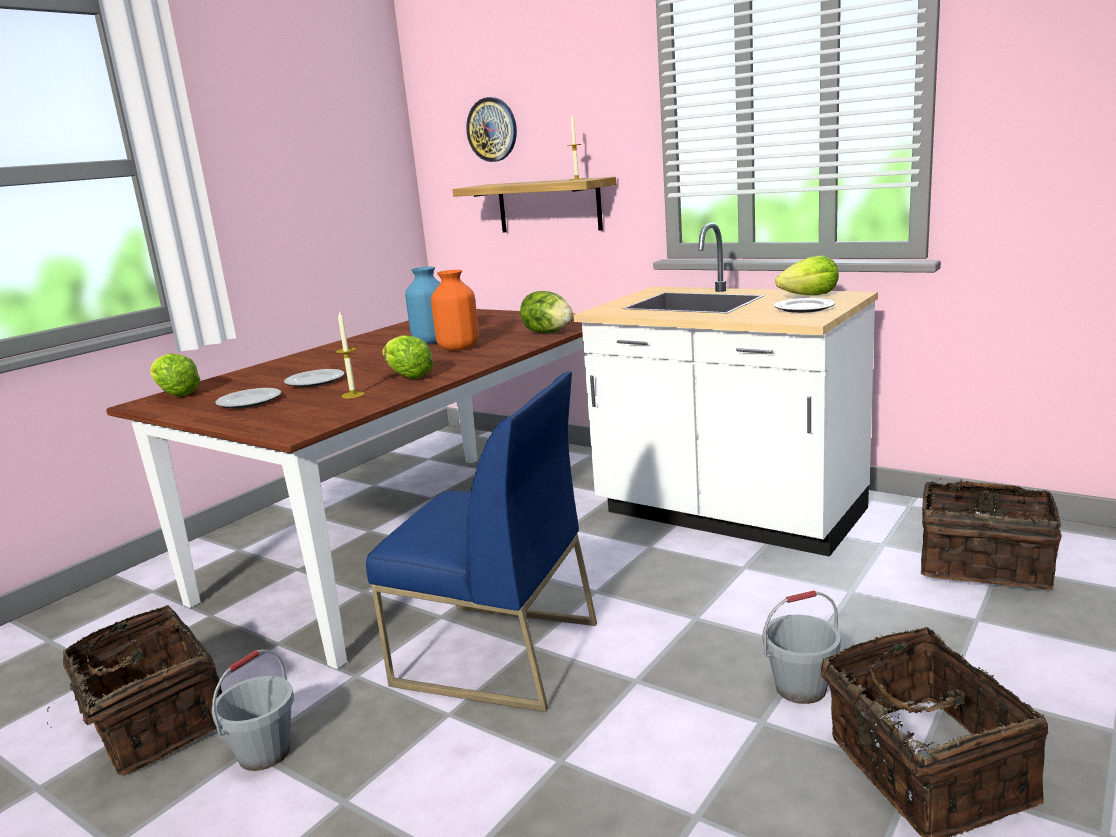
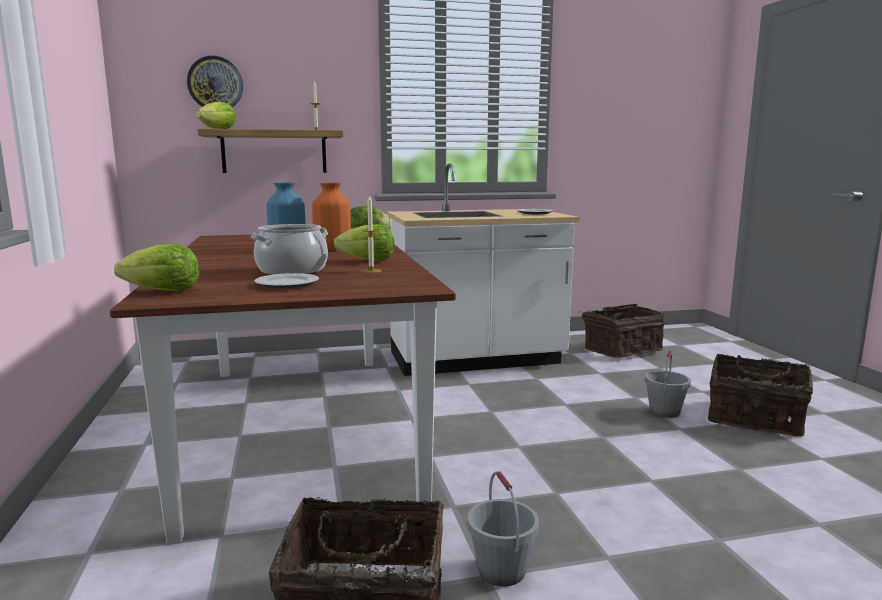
camera: 50 degrees left, 5 degrees down
plate [284,369,344,387] -> cooking pot [250,224,328,275]
blue chair [366,371,597,712] -> none
lettuce [775,255,839,295] -> lettuce moved to [196,102,236,129]

